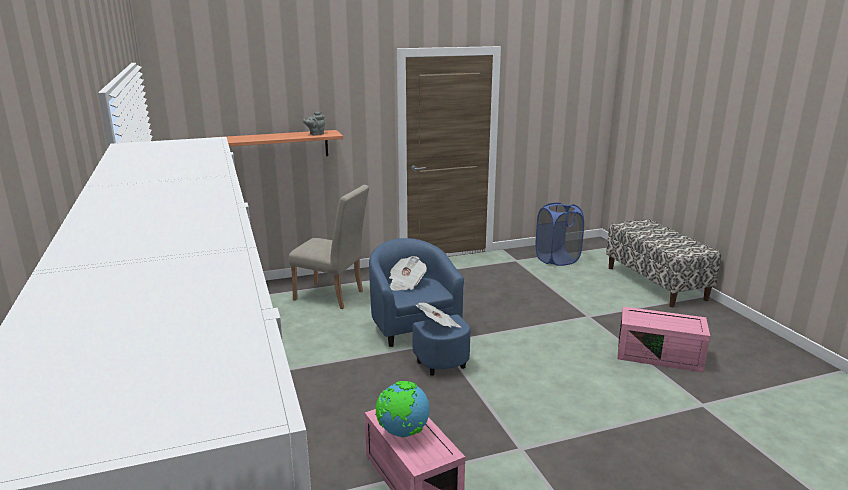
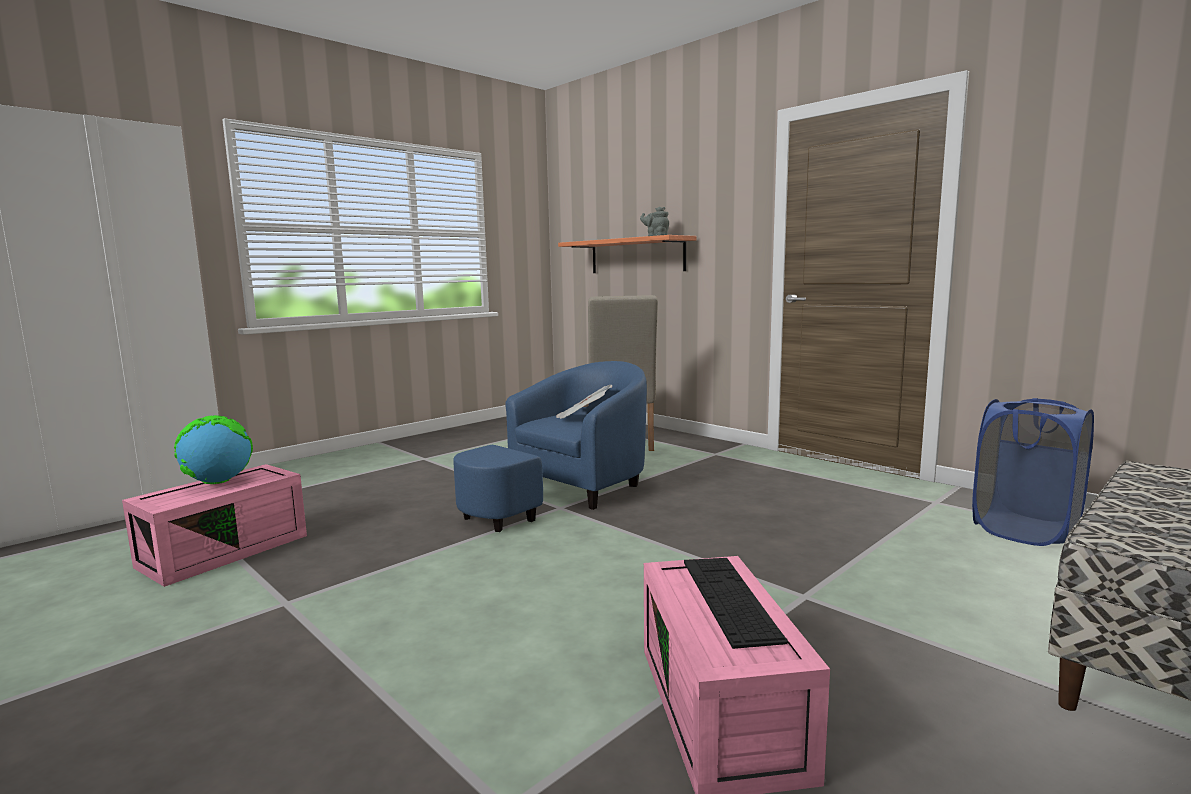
camera: 65 degrees right, 10 degrees down
newspaper [416,303,461,327] -> none
none -> keyboard [684,558,788,649]

